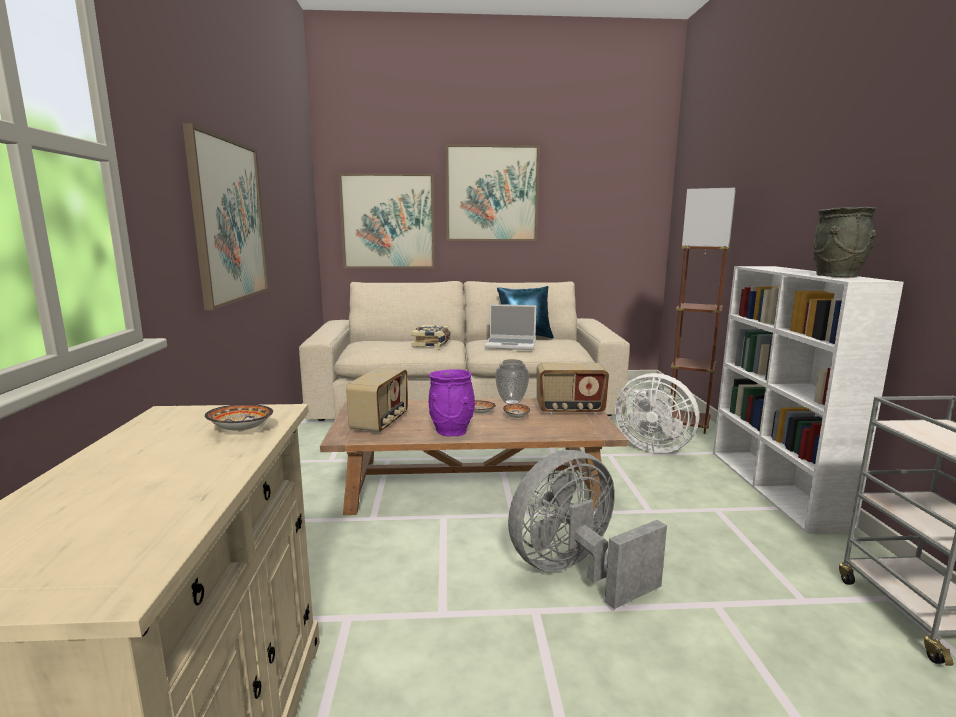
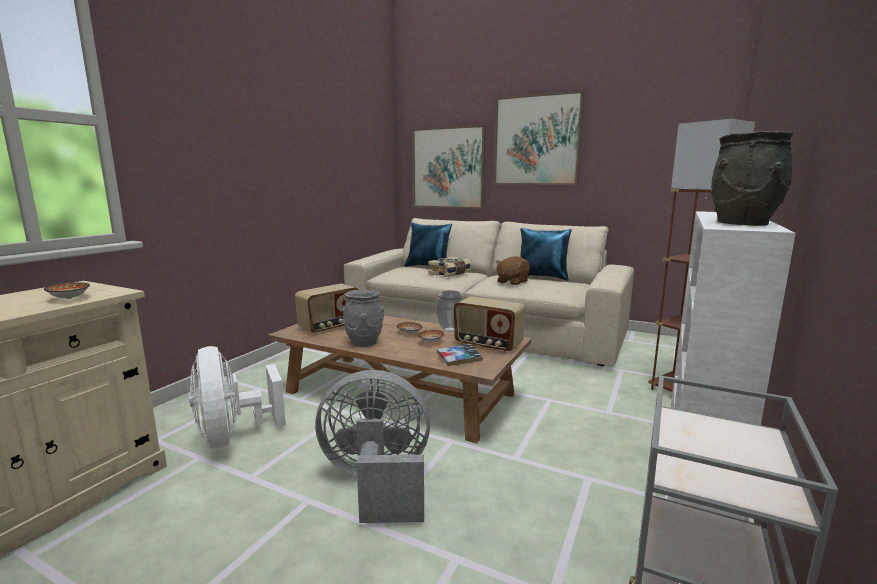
camera: 30 degrees right, 0 degrees up
picture [183,123,269,310] -> none
purple vase [428,369,475,436] -> grey vase [342,290,384,347]
laptop [484,304,536,350] -> brown plush toy [496,256,530,285]
white fan [615,373,699,453] -> white fan moved to [189,346,286,449]
none -> blue pillow [404,223,452,267]
none -> book [437,344,483,366]

